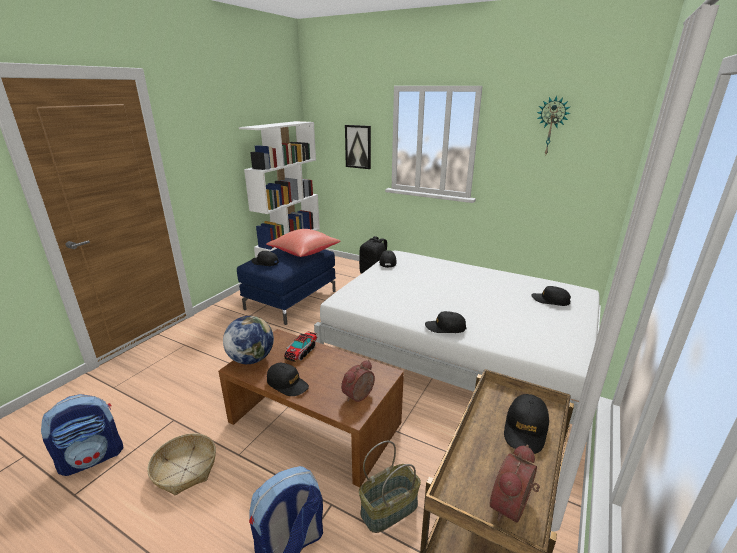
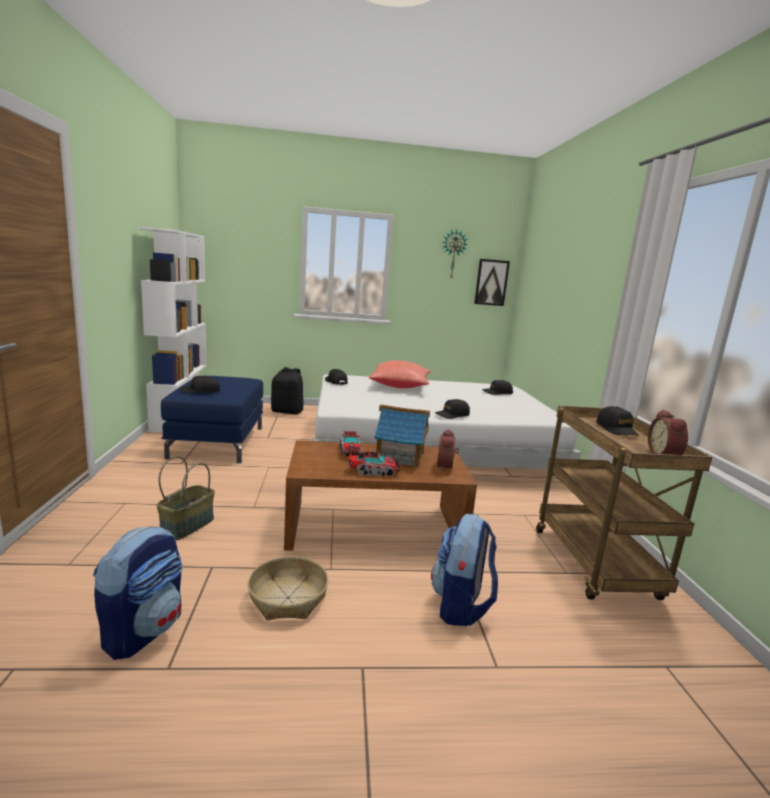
camera: 35 degrees left, 10 degrees down
globe [223,316,274,364] -> none
red pillow [266,229,340,257] -> red pillow moved to [369,360,430,388]
black cap [267,363,309,396] -> toy truck [349,451,401,476]
picture [345,125,371,169] -> picture moved to [474,259,510,306]
basket [359,441,421,533] -> basket moved to [157,456,215,540]
none -> toy house [373,404,430,468]

